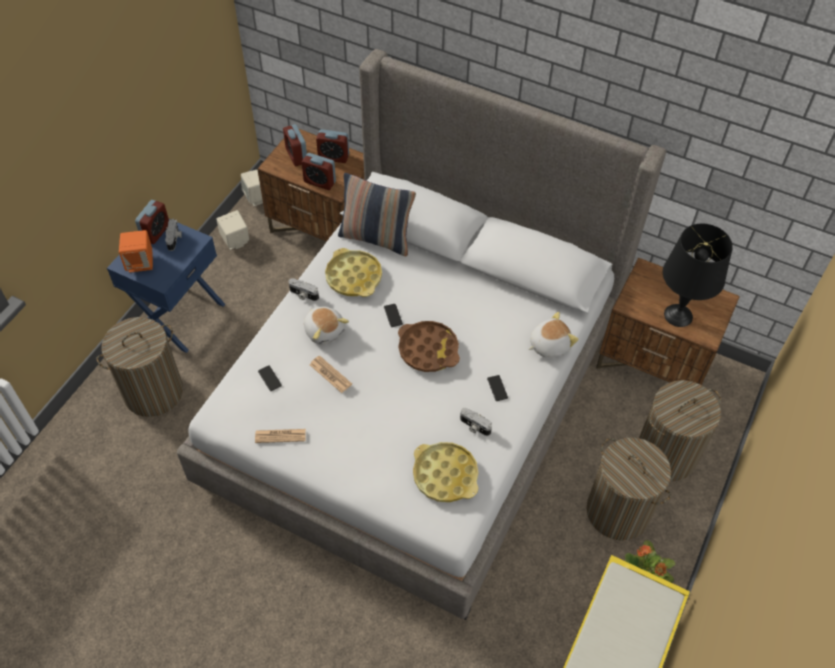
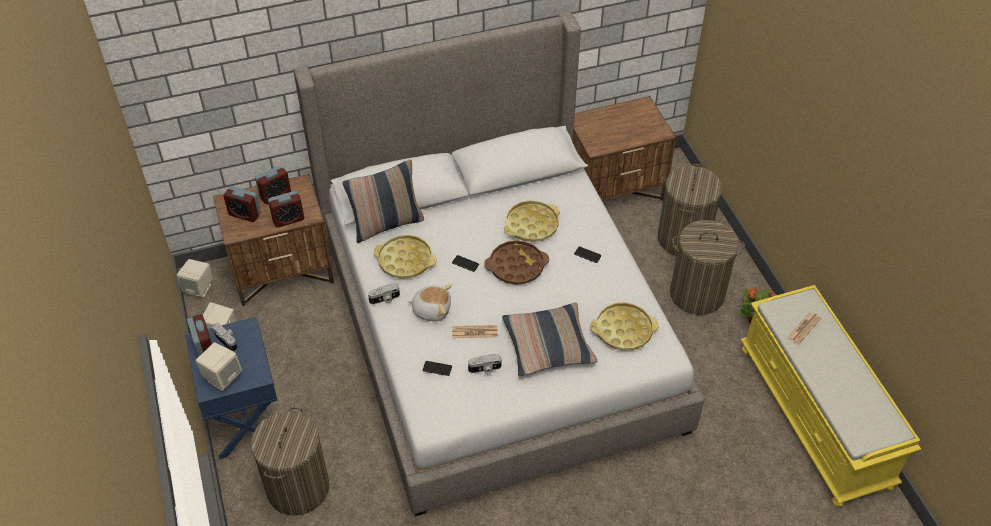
camera: 45 degrees left, 5 degrees down
orange speaker [119,230,153,273] -> beige speaker [195,342,242,391]
newspaper [255,429,306,443] -> newspaper moved to [787,313,821,345]
camera [460,408,492,436] -> camera moved to [468,354,501,374]
plush toy [528,312,579,358] -> none
black table lamp [663,224,733,327] -> none
none -> pillow [502,302,597,377]
none -> yellow tray [504,200,560,242]

